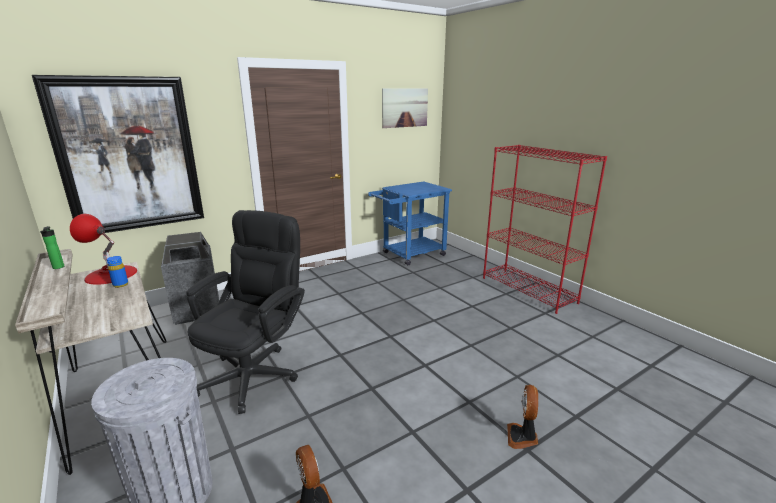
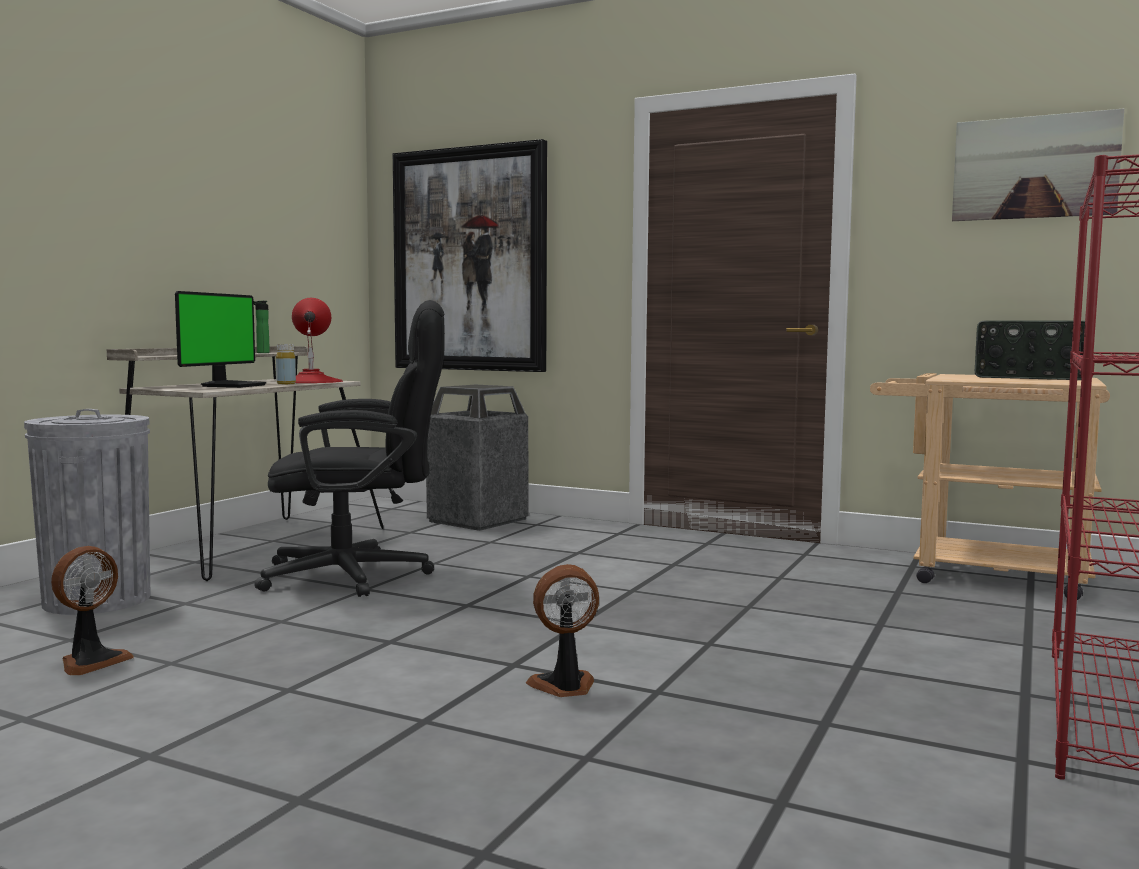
camera: 60 degrees right, 15 degrees down
blue bottle [107,256,128,288] -> yellow bottle [276,344,296,384]
blue cart [368,181,452,265] -> beige cart [870,373,1110,600]
fan [507,385,538,449] -> fan moved to [526,564,599,697]
none -> monitor [175,291,266,388]
none -> radio [975,320,1085,380]

